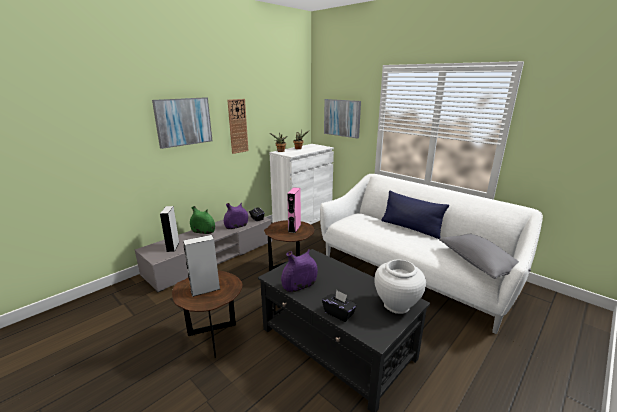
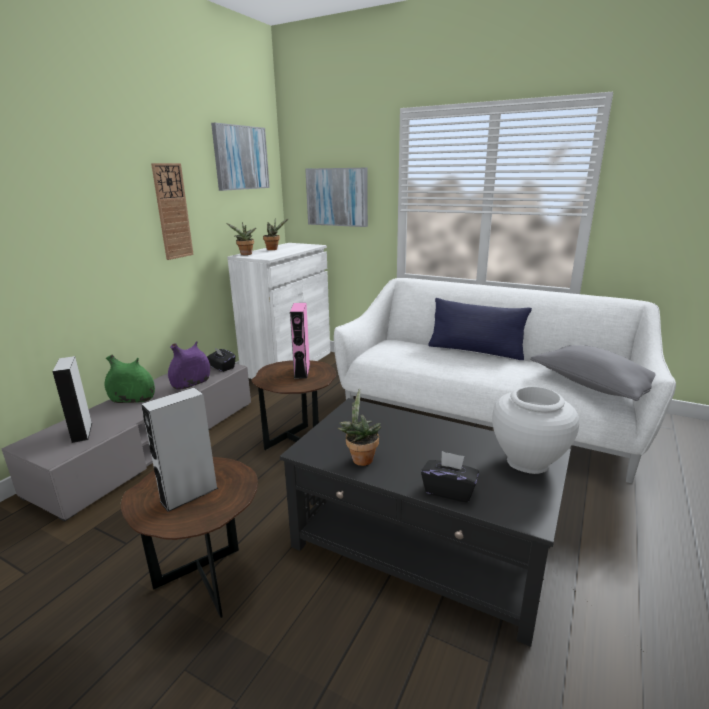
camera: 15 degrees left, 0 degrees up
picture [152,97,212,149] -> picture moved to [211,123,270,191]
purple vase [281,249,318,292] -> potted plant [338,389,381,466]

